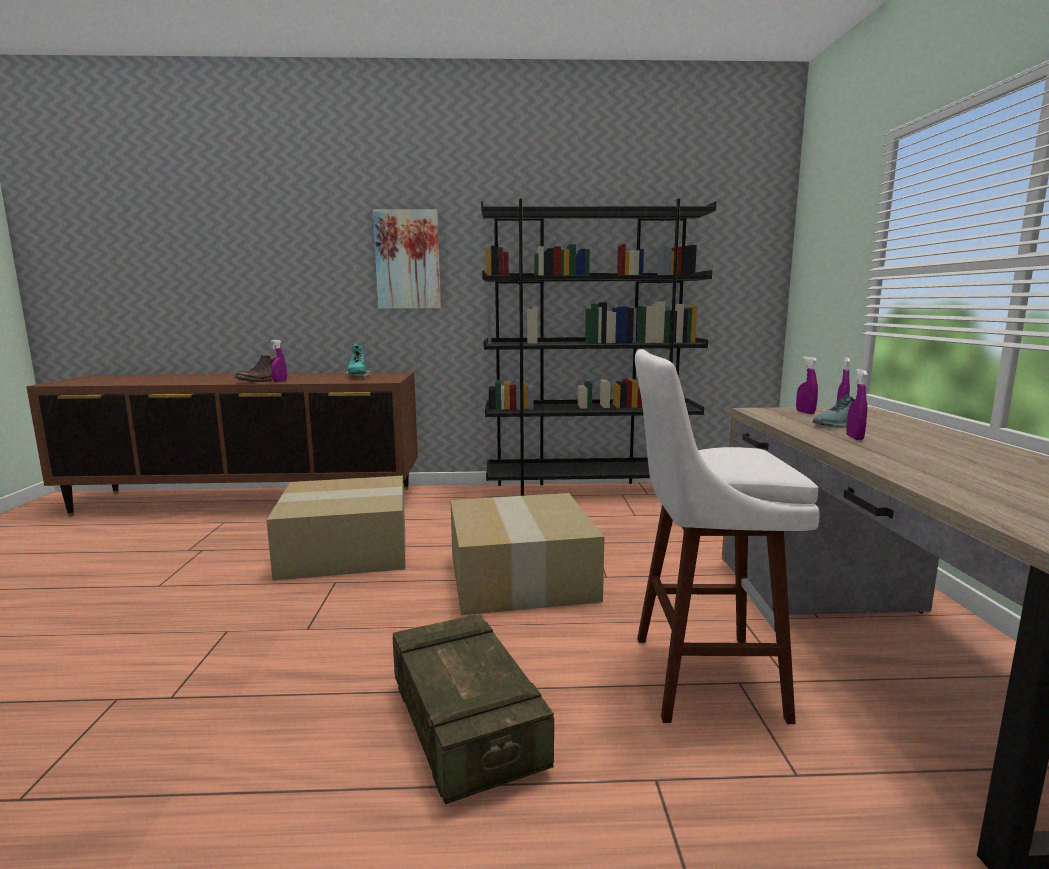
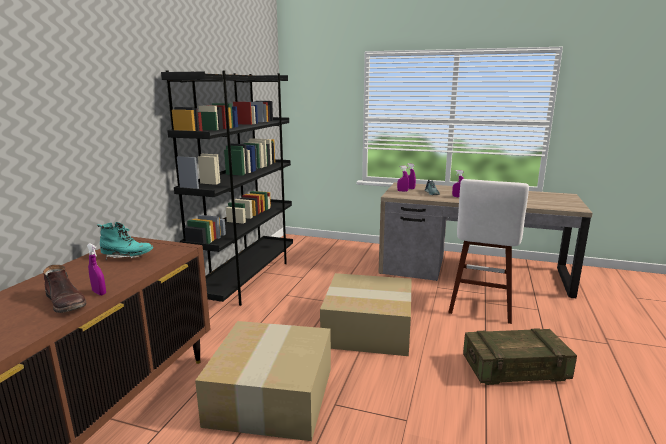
camera: 70 degrees left, 5 degrees up
picture [373,209,441,309] -> none

